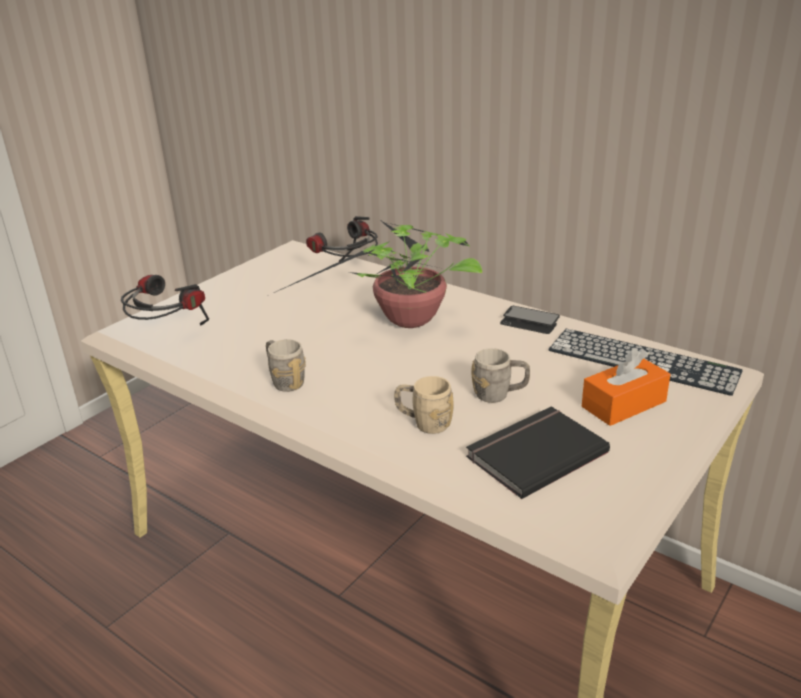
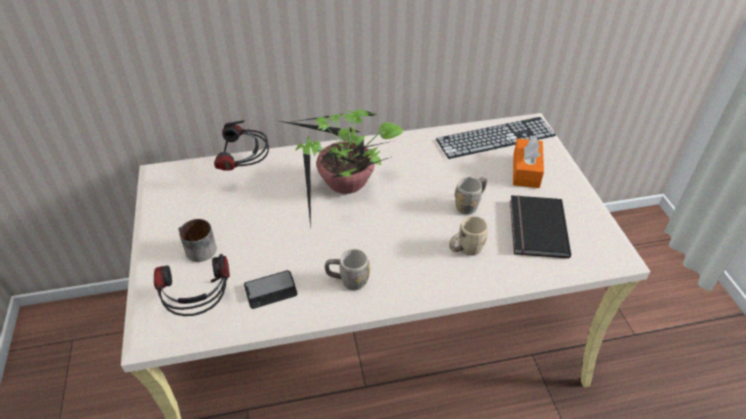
camera: 50 degrees left, 15 degrees up
phone [500,306,560,334] -> phone moved to [244,270,298,309]
none -> mug [178,219,217,262]

